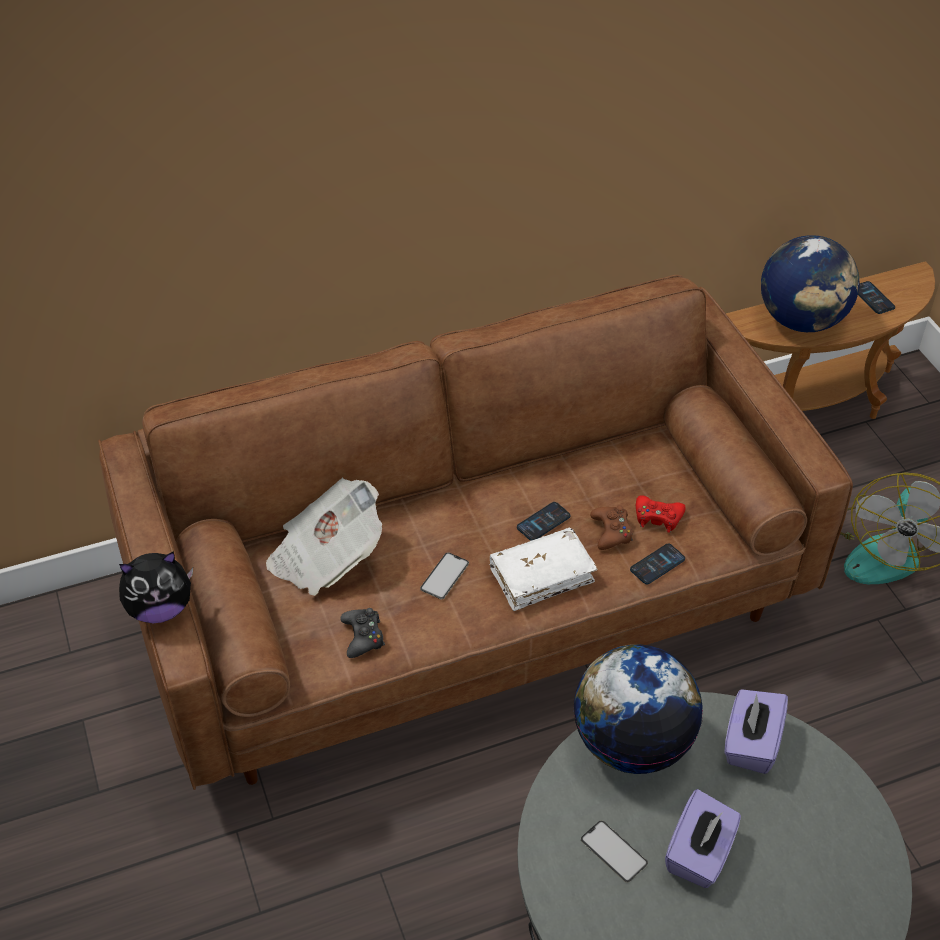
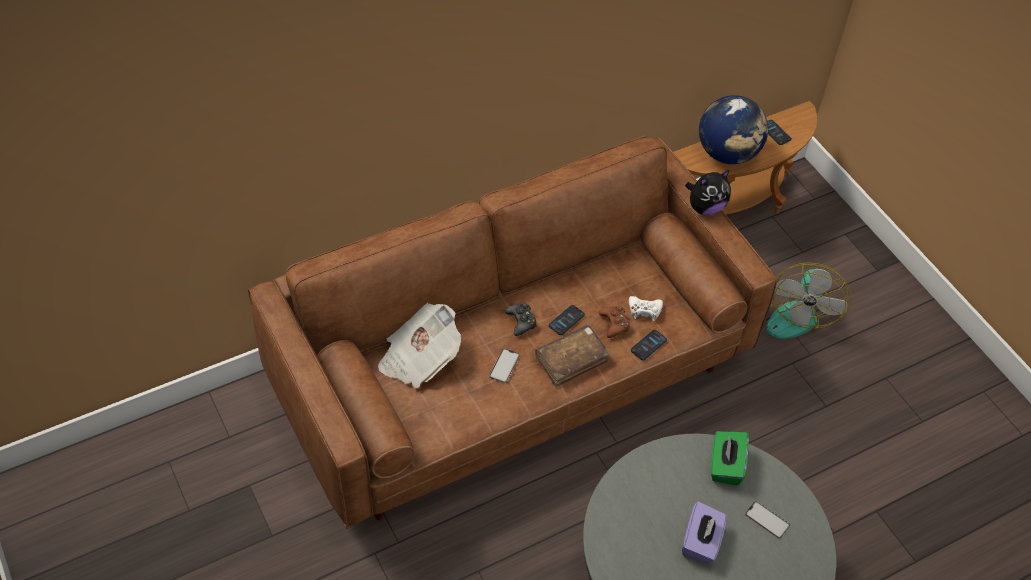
camera: 10 degrees left, 5 degrees up
plush toy [119,551,193,623] -> plush toy moved to [685,170,731,215]
black game controller [340,608,385,658] -> black game controller moved to [505,303,537,336]
white book [490,528,598,611] -> brown book [535,325,610,387]
globe [573,644,703,774] -> none
phone [581,820,648,883] -> phone moved to [745,501,790,539]
red game controller [636,495,686,533] -> white game controller [629,296,663,321]
purple tissue box [724,689,788,774] -> green tissue box [711,431,749,485]

